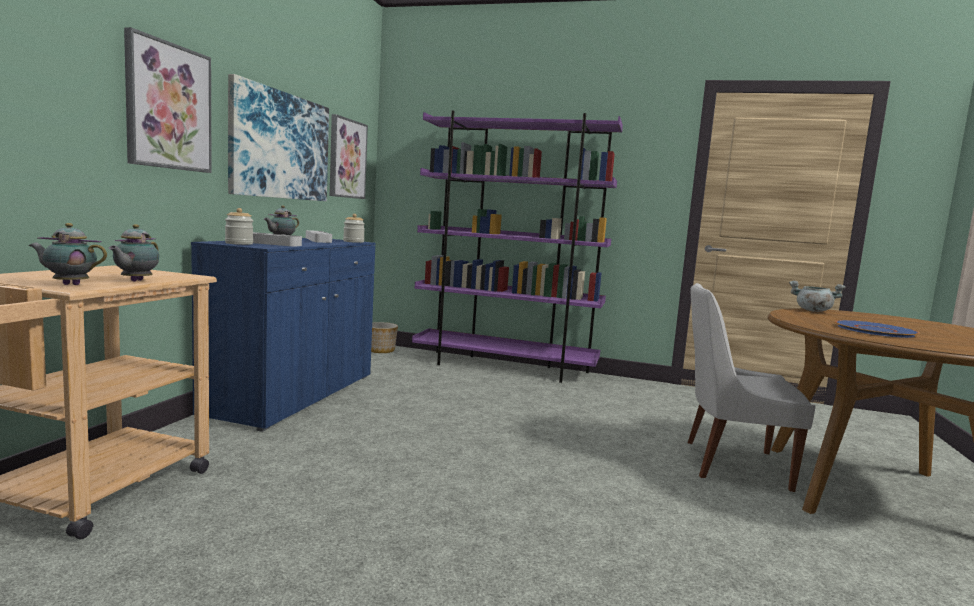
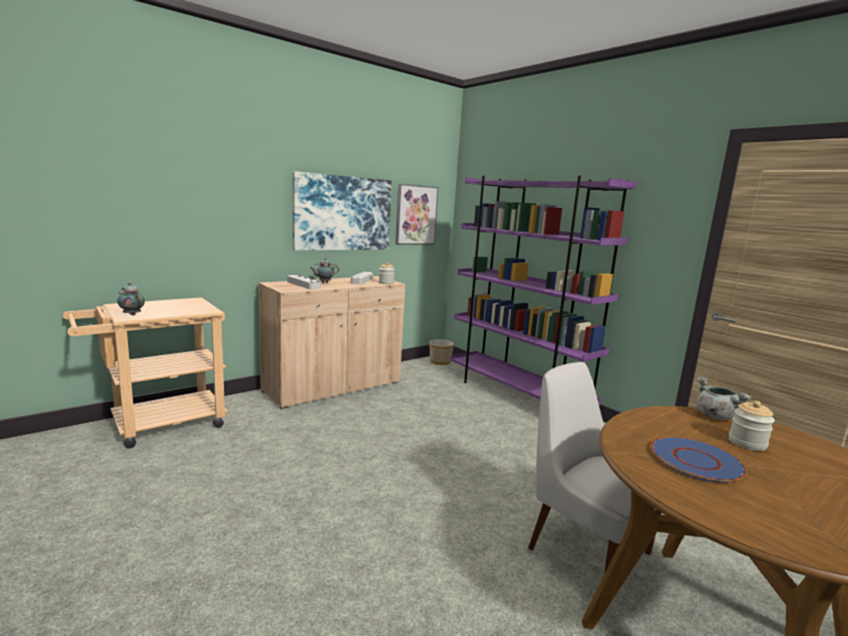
camera: 35 degrees right, 5 degrees up
teapot [109,224,159,282] -> none
picture [124,27,212,173] -> none
blue cabinet [191,238,375,432] -> beige cabinet [258,276,405,409]
jar [225,208,253,245] -> jar moved to [729,401,775,451]

